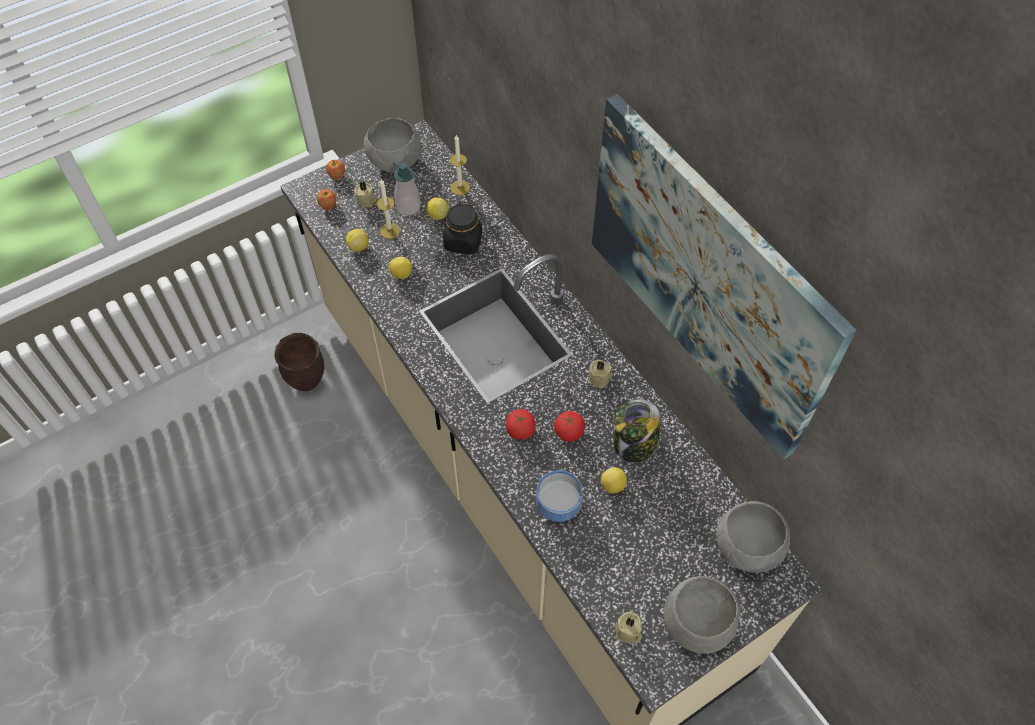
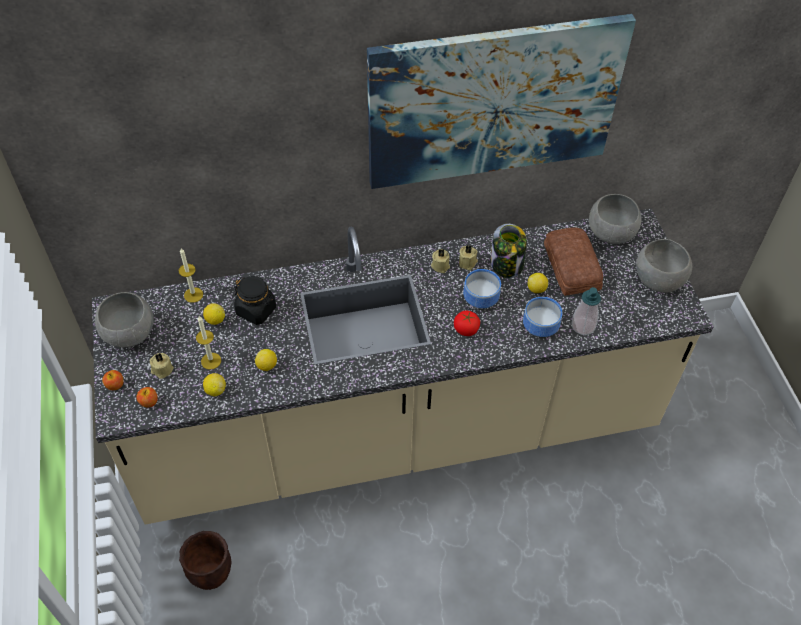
camera: 70 degrees left, 5 degrees down
soap dispenser [393,162,421,216] -> soap dispenser moved to [571,287,601,335]
tomato [554,411,585,442] -> bowl [463,269,501,308]
beige candle [615,612,642,644] -> beige candle moved to [459,245,478,270]
none -> bread [544,228,603,296]

